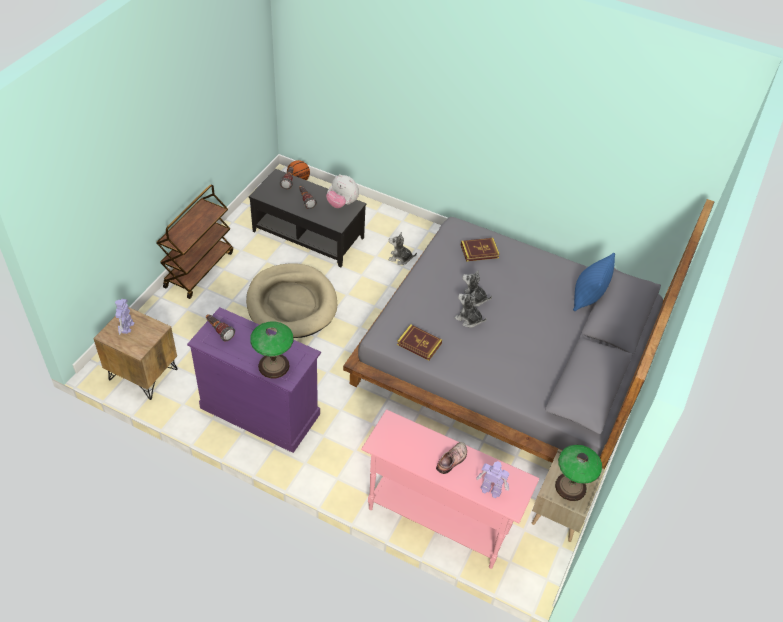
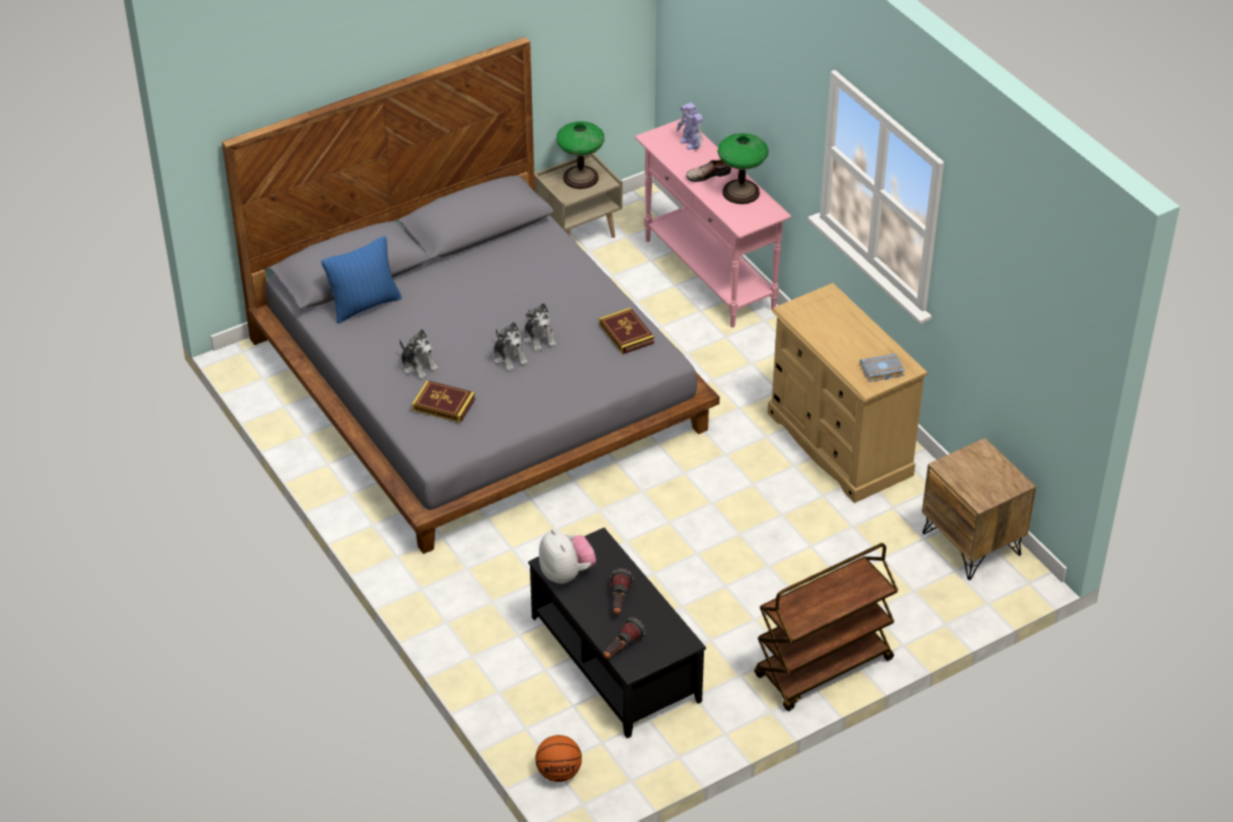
camera: 145 degrees left, 5 degrees down
toy robot [115,299,135,335] -> none
purple dresser [187,307,321,453] -> beige dresser [767,283,928,503]
flashlight [206,314,235,342] -> grey book [860,353,905,382]
beige dog bed [246,263,337,338] -> none
table lamp [250,321,293,378] -> table lamp moved to [718,133,769,204]
plush toy [389,232,417,265] -> plush toy moved to [400,329,439,380]

